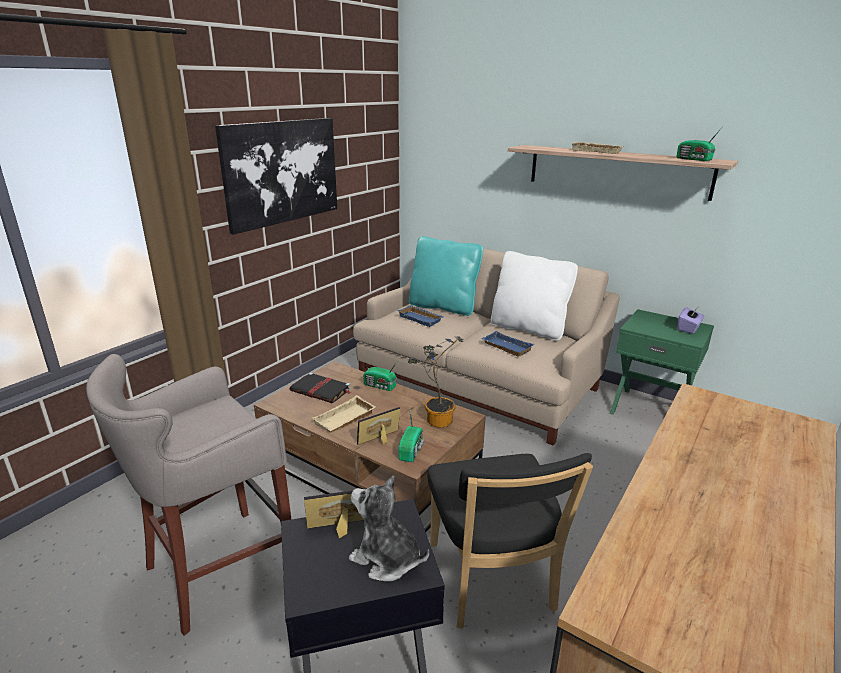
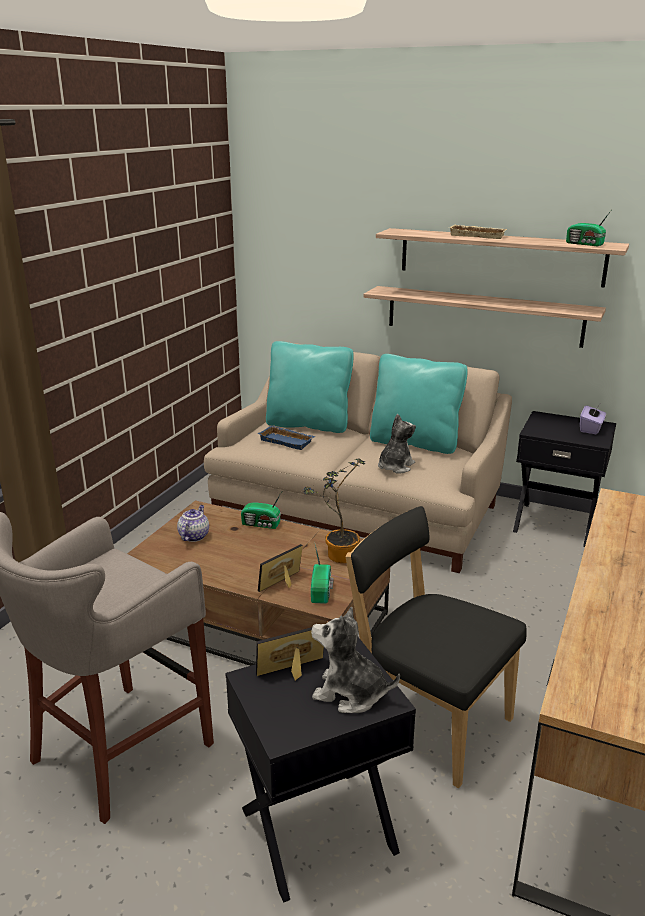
camera: 10 degrees left, 0 degrees up
picture [215,118,337,235] -> none
black book [290,372,351,403] -> teapot [177,505,209,542]
beige tray [313,395,375,433] -> none
black chair [427,453,593,628] -> black chair turned 150 degrees clockwise [346,506,527,788]
blue tray [481,331,534,356] -> plush toy [378,414,416,474]
white pillow [491,251,578,341] -> turquoise pillow [370,354,468,454]
green side table [610,309,714,415] -> black side table [513,411,616,547]
none -> shelf [363,286,606,348]

